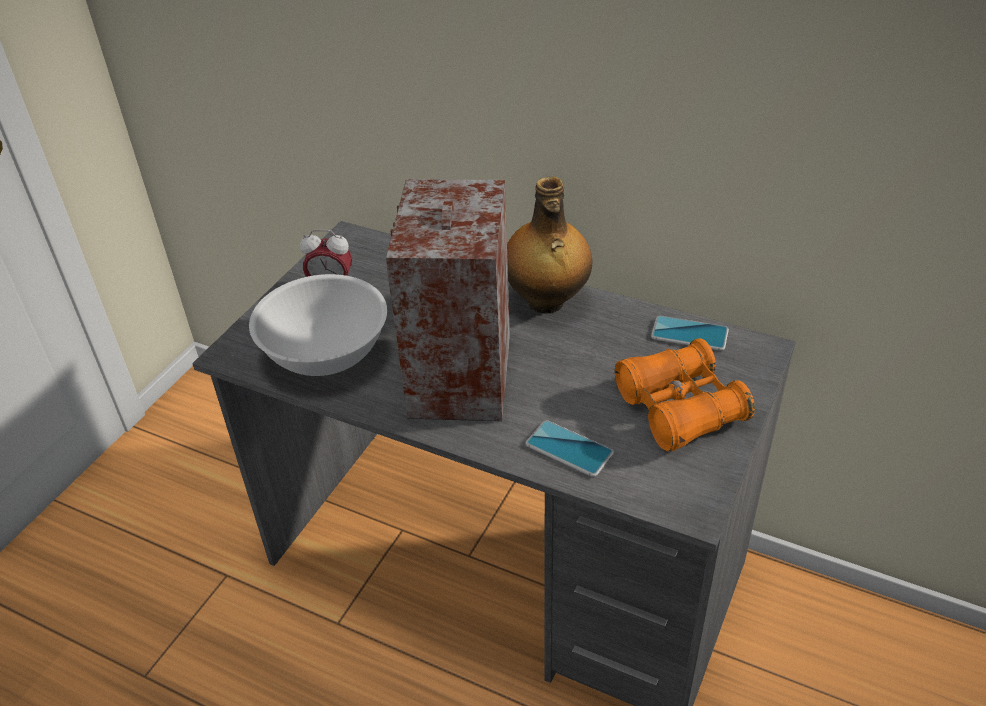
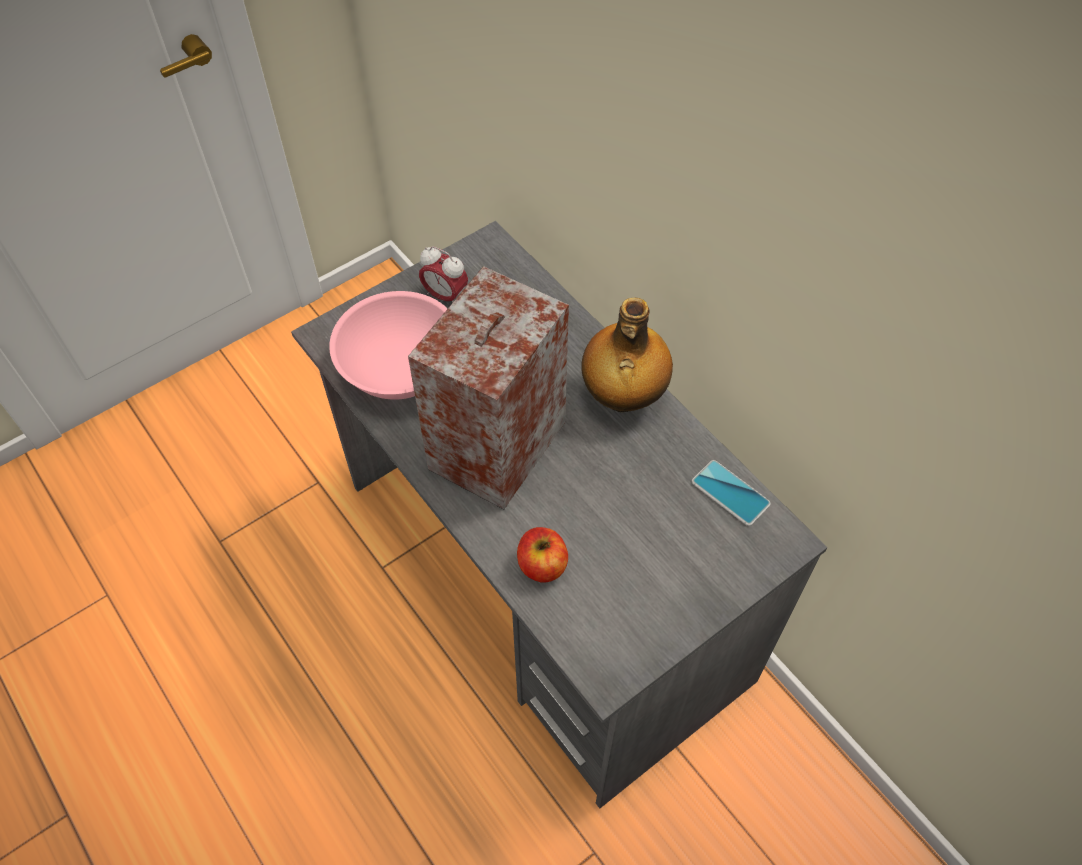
camera: 25 degrees right, 15 degrees up
white bowl [249,274,387,376] -> pink bowl [329,291,448,400]
phone [526,420,614,477] -> apple [517,527,568,582]
orange binoculars [615,339,755,451] -> none

